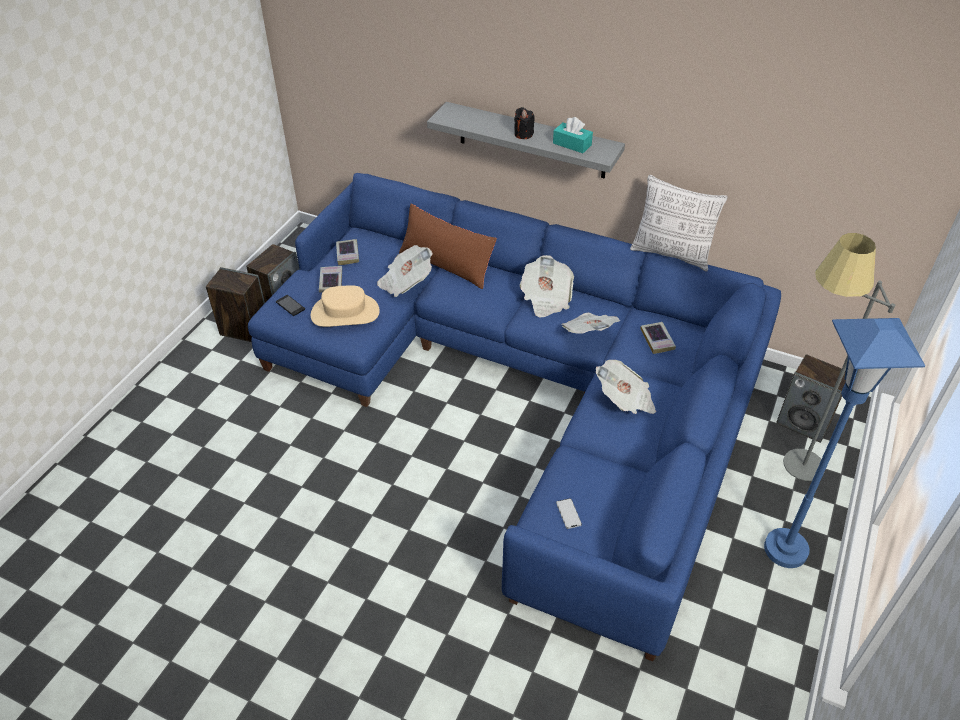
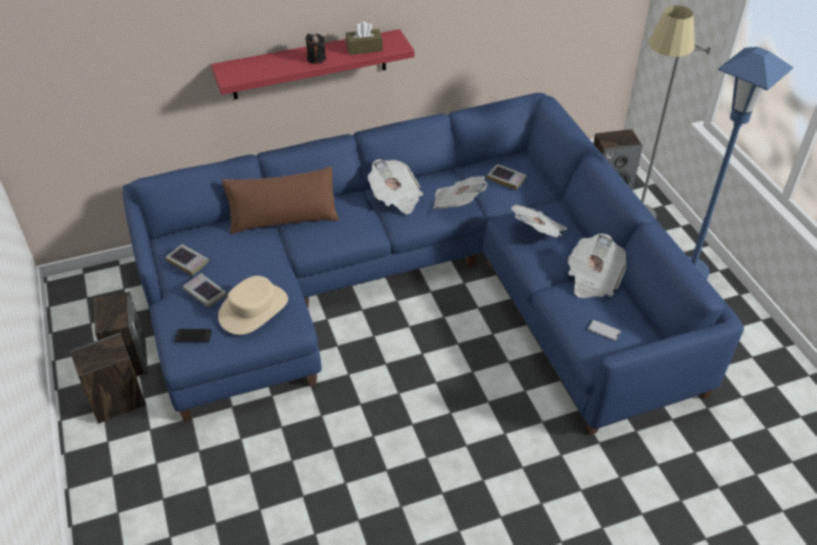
camera: 45 degrees left, 0 degrees up
newspaper [377,245,433,297] -> newspaper moved to [568,233,627,298]
grey shelf [427,102,625,178] -> red shelf [211,29,415,99]
turquoise tissue box [553,117,593,153] -> brown tissue box [346,21,383,55]
pillow [630,175,728,272] -> none

